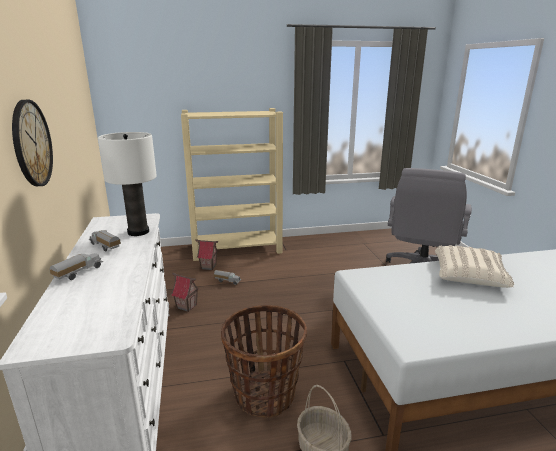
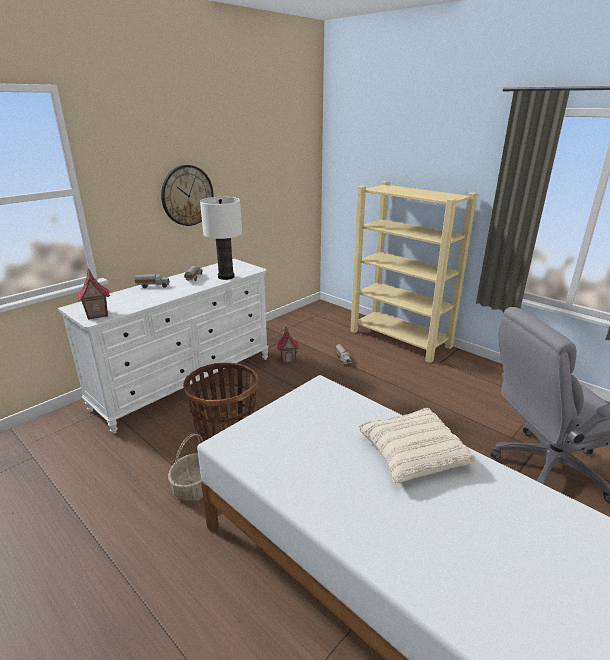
camera: 55 degrees right, 5 degrees up
toy house [195,239,219,270] -> toy house moved to [76,268,110,320]

